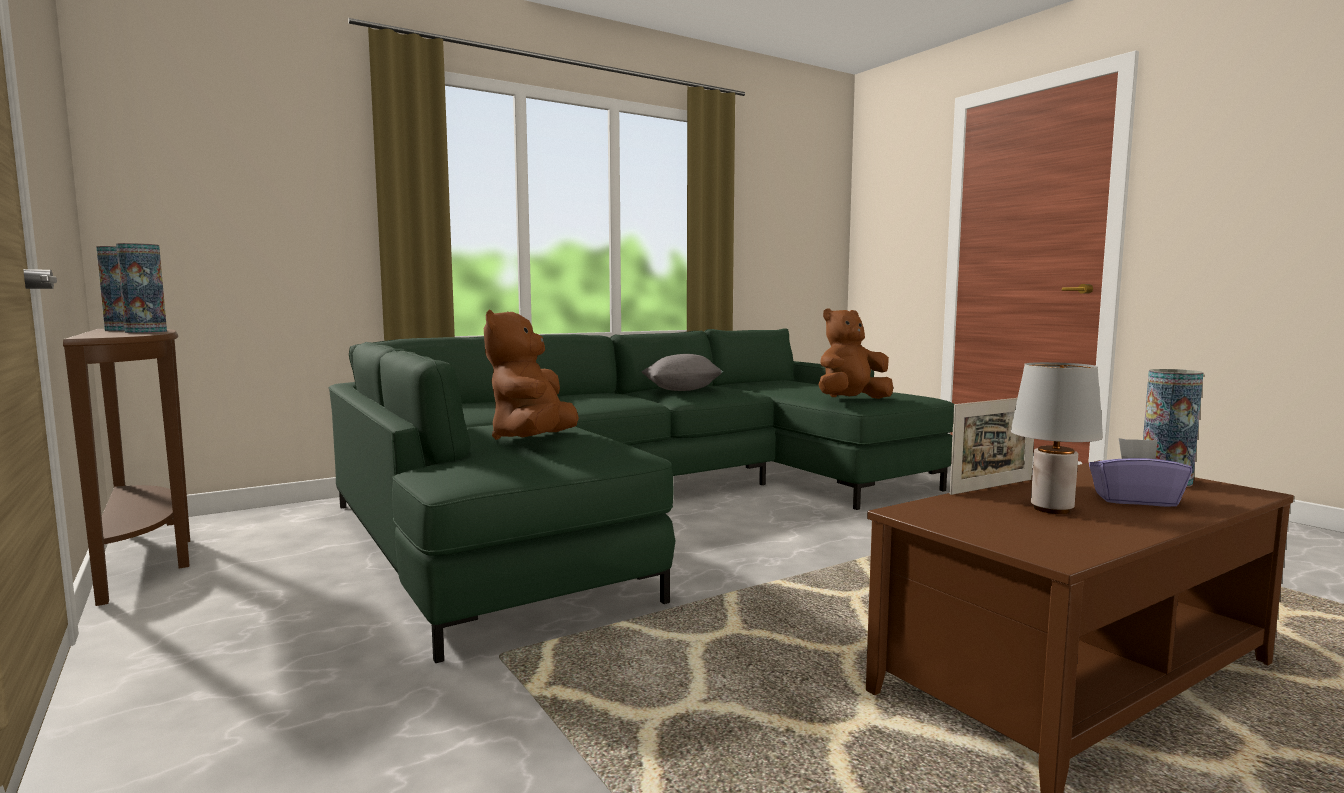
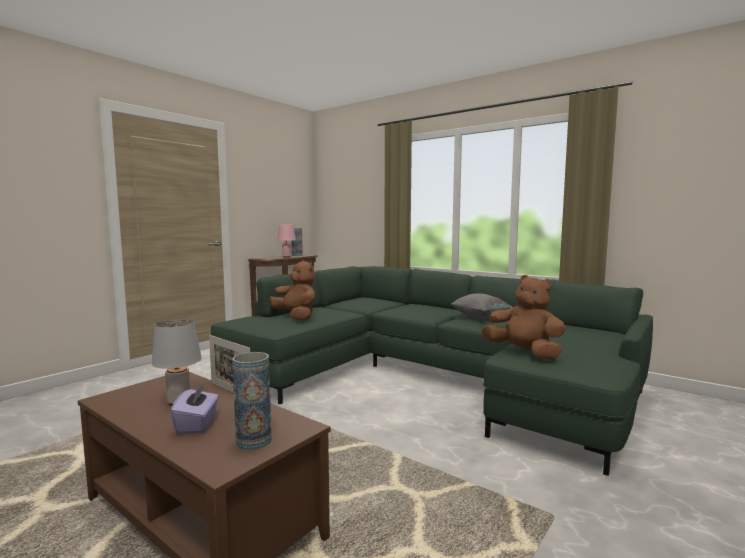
camera: 70 degrees right, 0 degrees up
vase [116,243,167,333] -> pink table lamp [278,225,296,257]
brown plush toy [484,310,579,440] -> brown plush toy turned 60 degrees clockwise [269,260,315,321]

